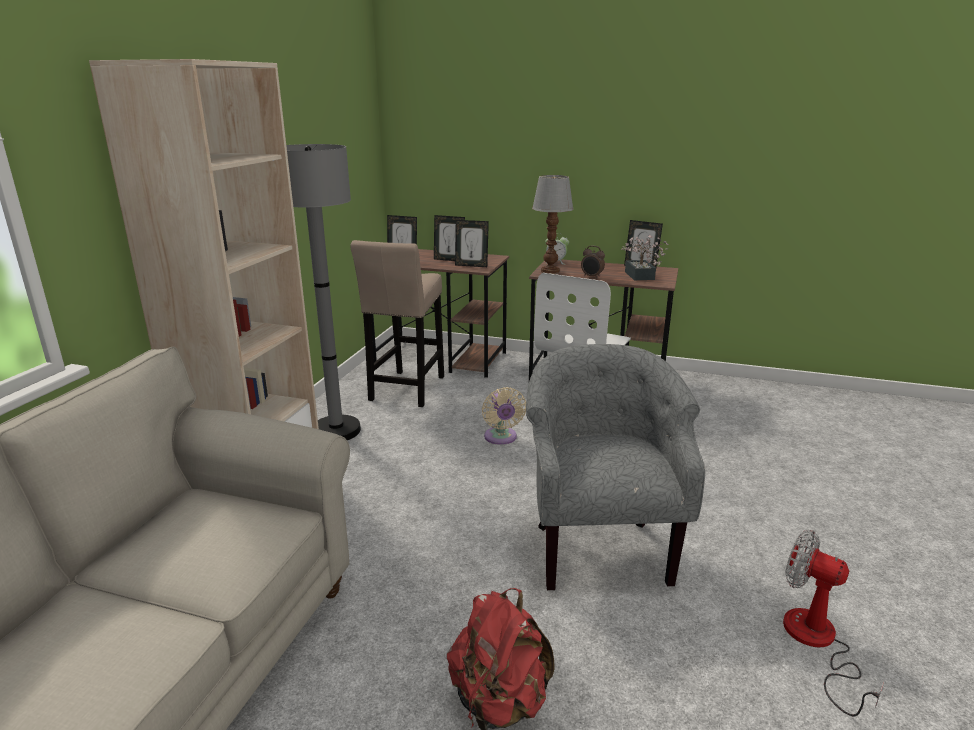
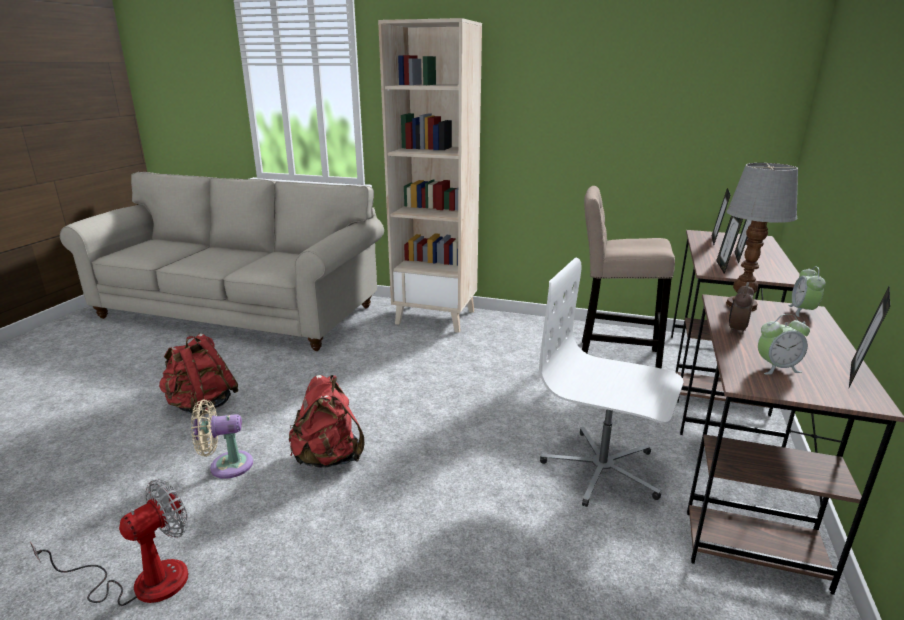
camera: 90 degrees right, 0 degrees up
grey floor lamp [286,144,361,440] -> none
beige fan [482,387,526,445] -> beige fan moved to [191,399,253,479]
grey armchair [526,344,705,590] -> red backpack [289,375,364,468]
potted plant [621,235,669,280] -> alarm clock [758,314,810,375]

